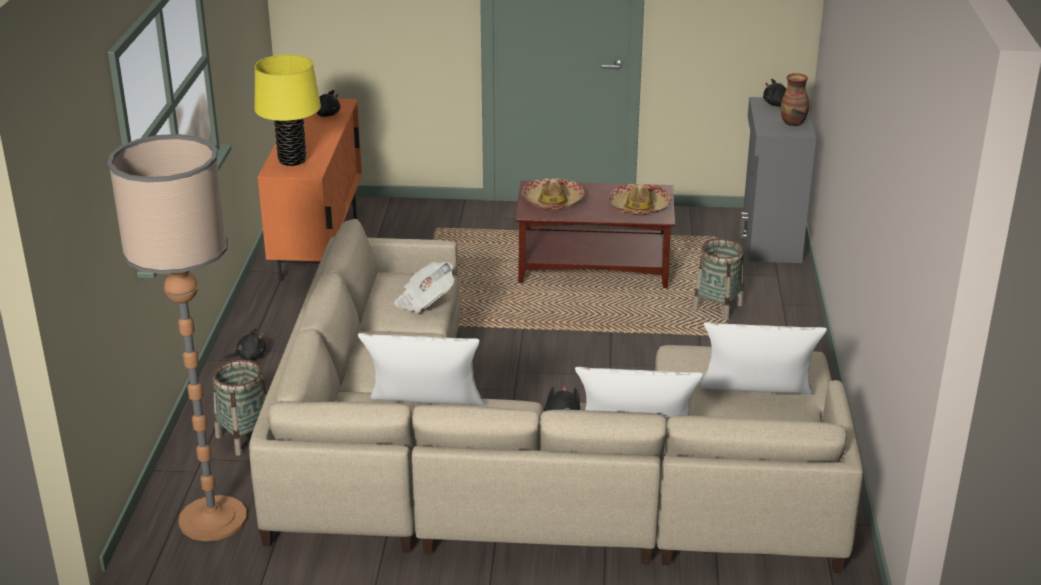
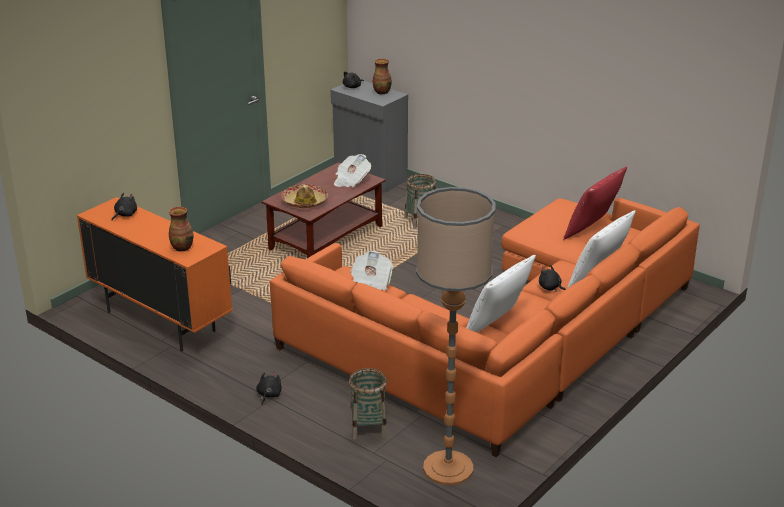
camera: 55 degrees left, 0 degrees up
beige sofa [249,219,863,573] -> orange sofa [270,198,700,457]
yellow table lamp [255,54,321,166] -> vase [169,207,193,251]
hat [609,184,672,215] -> newspaper [334,154,371,187]
white pillow [697,322,827,394] -> red pillow [563,167,627,239]

